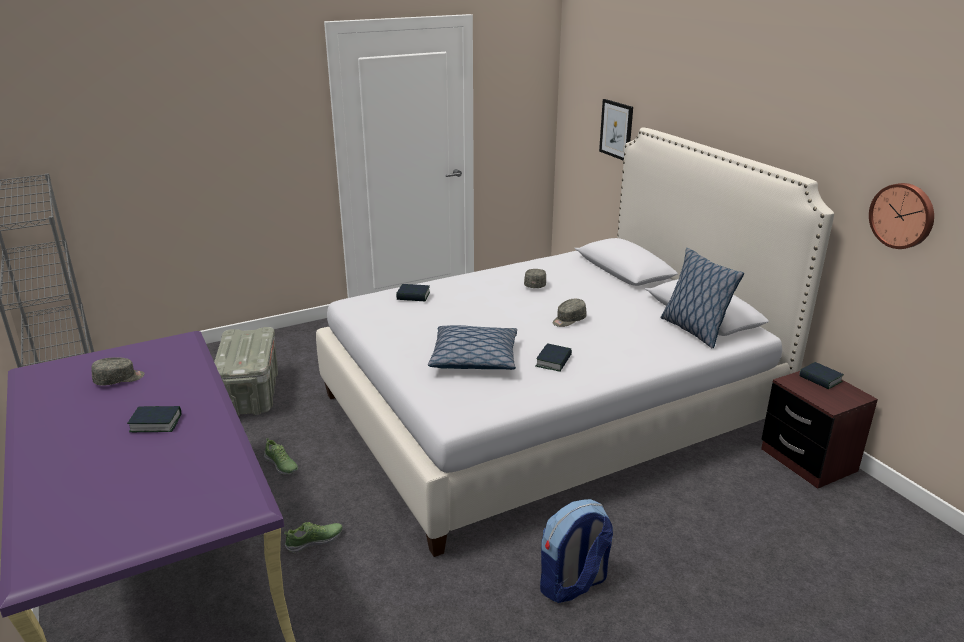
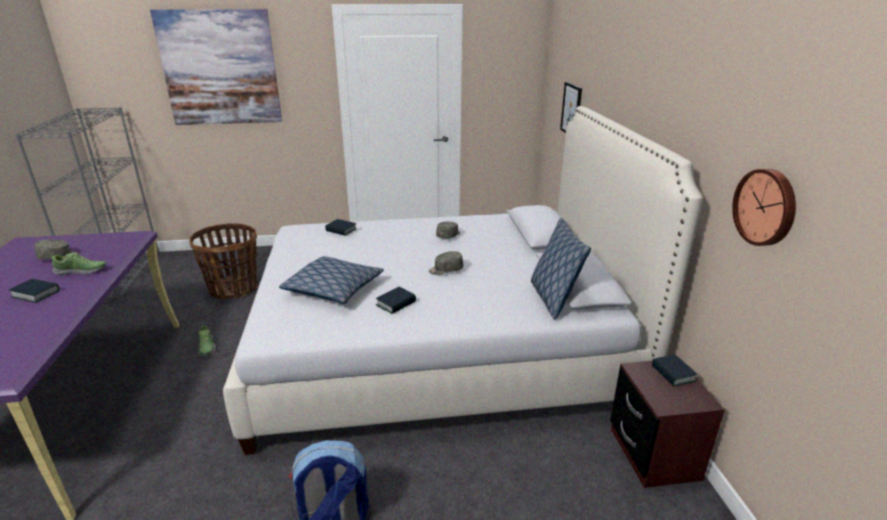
camera: 20 degrees right, 0 degrees up
grey storage box [214,327,278,416] -> basket [189,223,257,299]
shoe [284,522,343,553] -> shoe moved to [50,253,107,275]
none -> picture [150,9,282,125]

